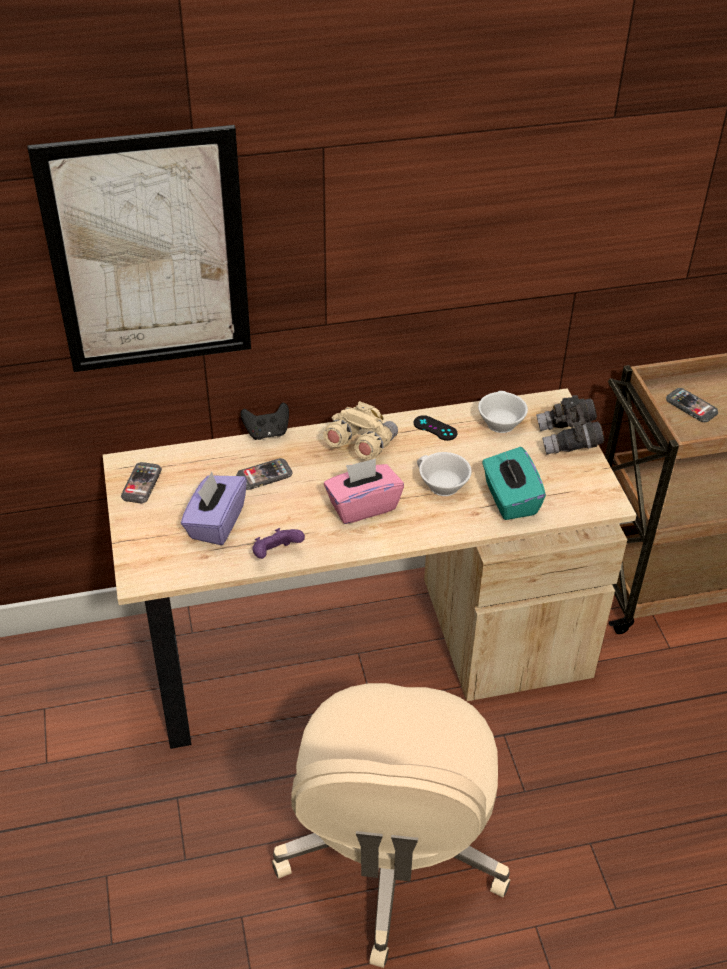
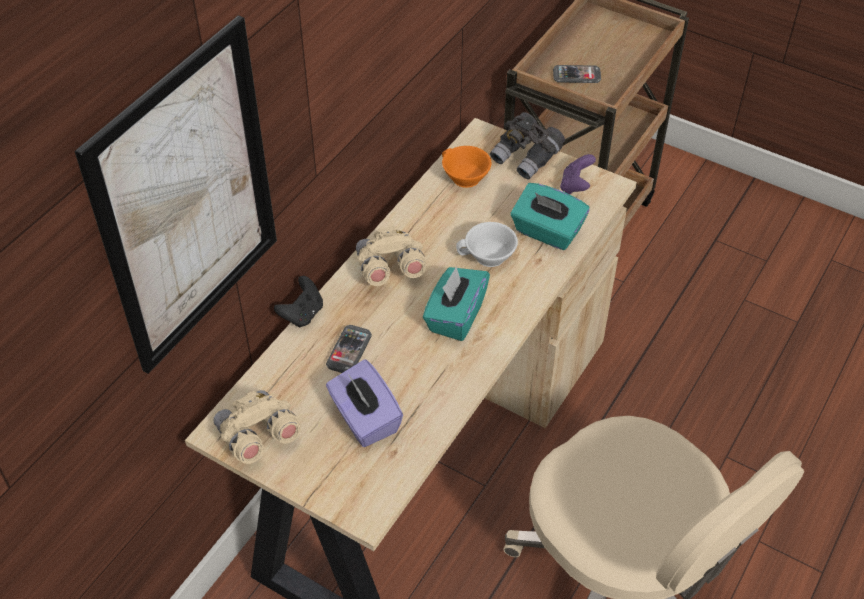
camera: 45 degrees left, 5 degrees up
phone [121,462,162,503] -> beige binoculars [214,390,301,464]
purple game controller [252,528,305,559] -> purple game controller moved to [560,154,596,194]
pink tissue box [324,458,404,524] -> turquoise tissue box [423,266,490,341]
black game controller [414,415,457,441] -> none
white cup [478,391,528,433] -> orange cup [442,146,492,188]

